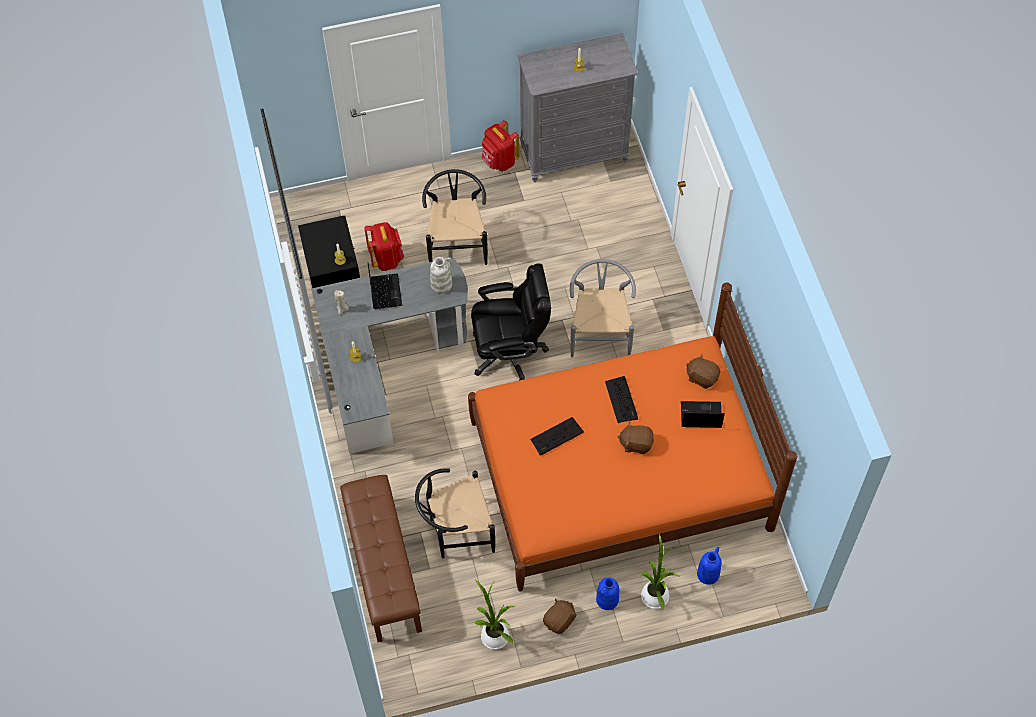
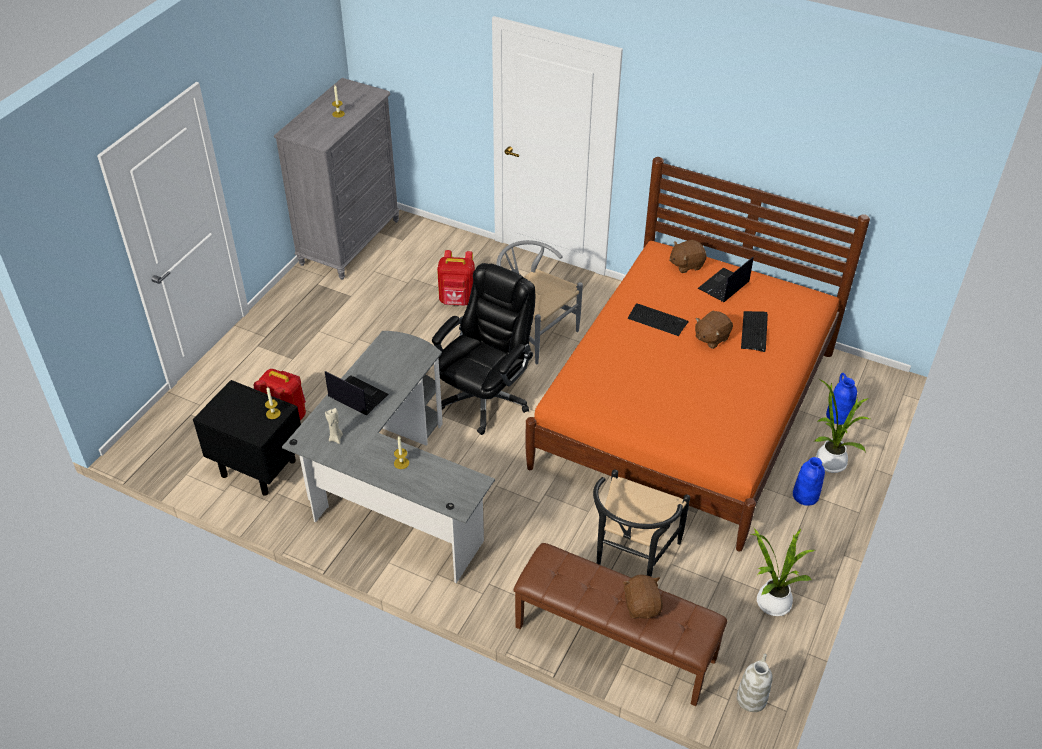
camera: 50 degrees left, 15 degrees down
black chair [422,169,488,265] -> none
white vase [430,257,452,294] -> white vase moved to [737,654,773,712]
red backpack [482,120,519,172] -> red backpack moved to [437,250,475,306]
keyboard [530,417,584,455] -> keyboard moved to [741,311,768,352]
brown plush toy [543,598,577,634] -> brown plush toy moved to [622,575,663,619]

